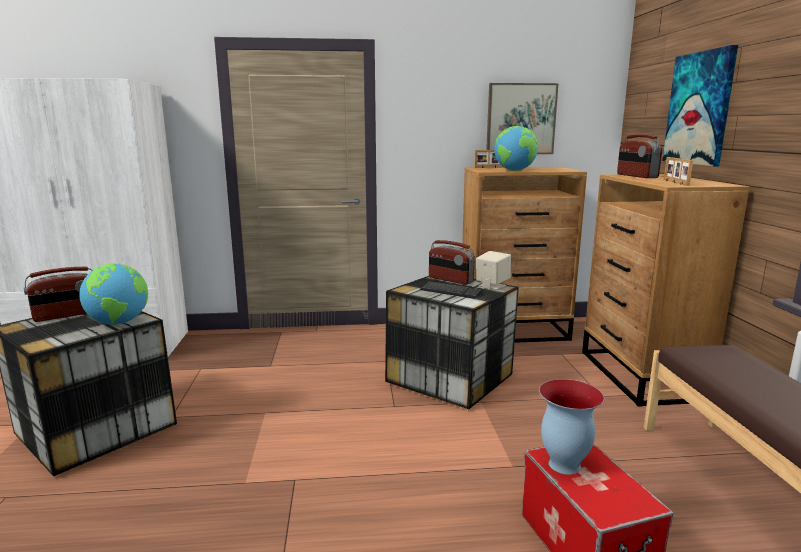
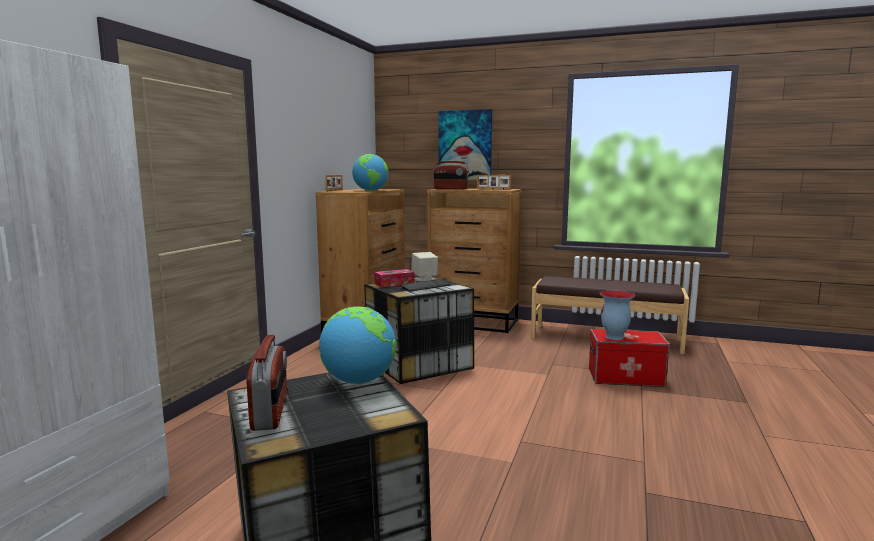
camera: 65 degrees left, 5 degrees down
radio [429,240,475,285] -> tissue box [374,269,414,287]
picture [486,83,558,154] -> none

